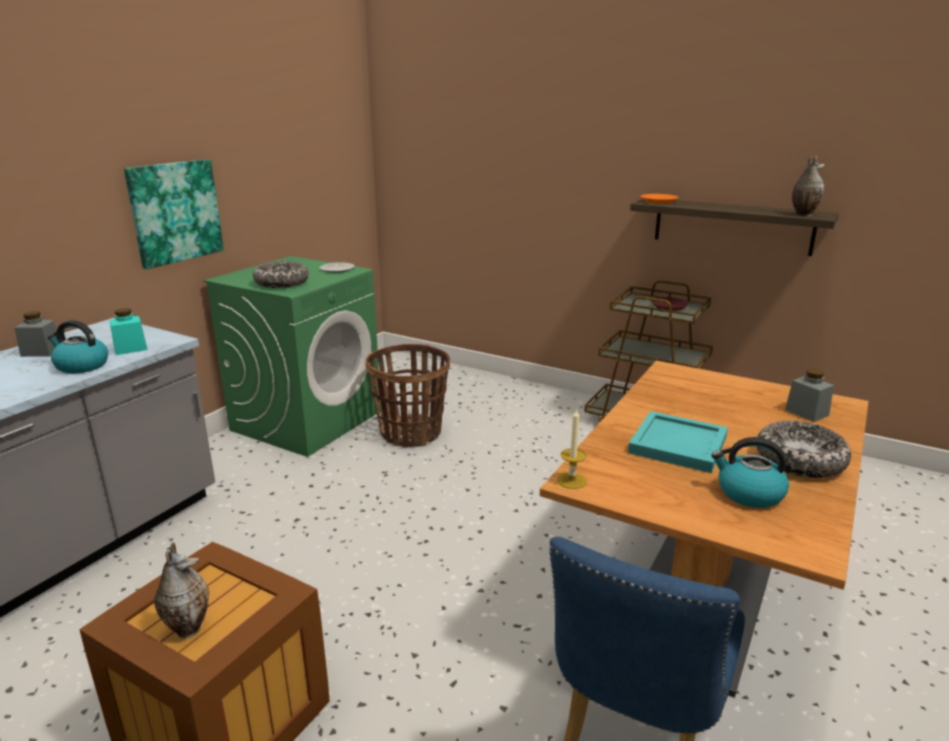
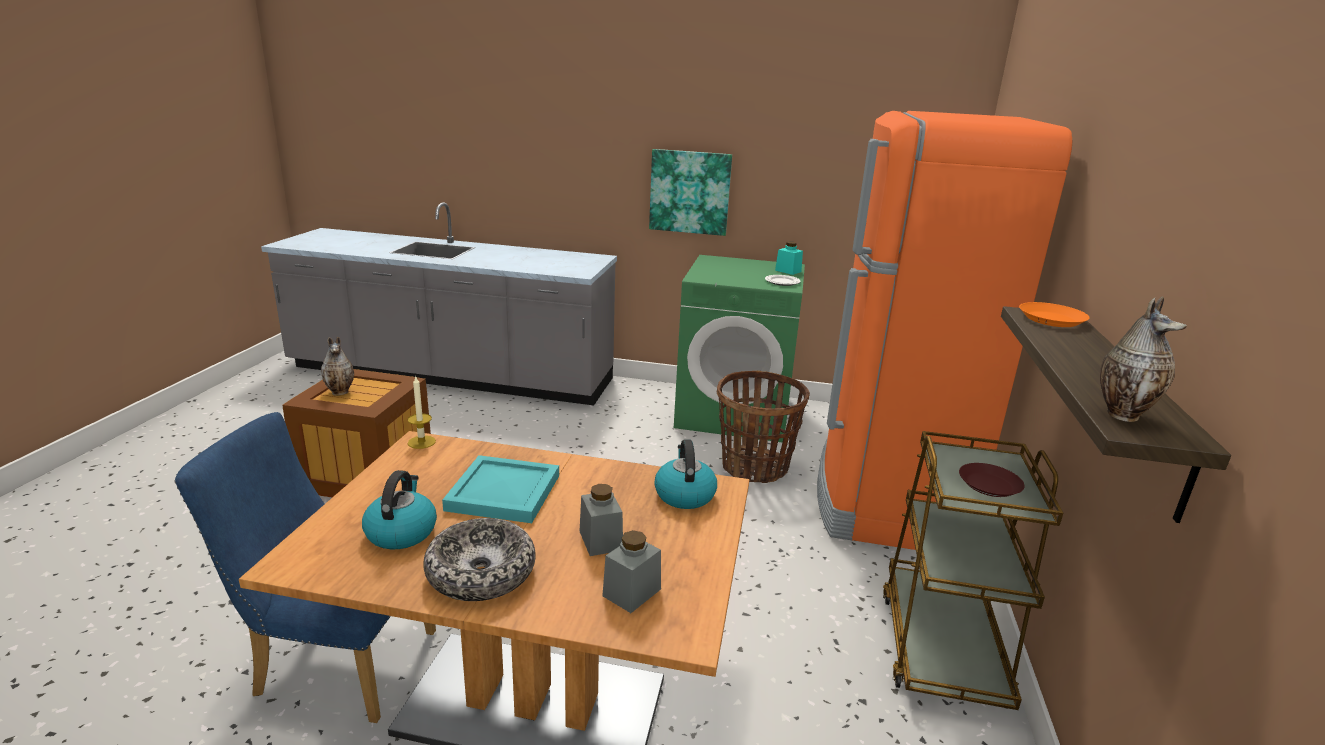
camera: 70 degrees right, 0 degrees up
grey jar [14,311,57,357] -> grey jar moved to [579,484,623,556]
kettle [47,320,108,374] -> kettle moved to [654,439,717,509]
turquoise jar [110,308,148,355] -> turquoise jar moved to [775,241,803,275]
bowl [253,261,309,288] -> none
none -> orange fridge [817,111,1072,550]

